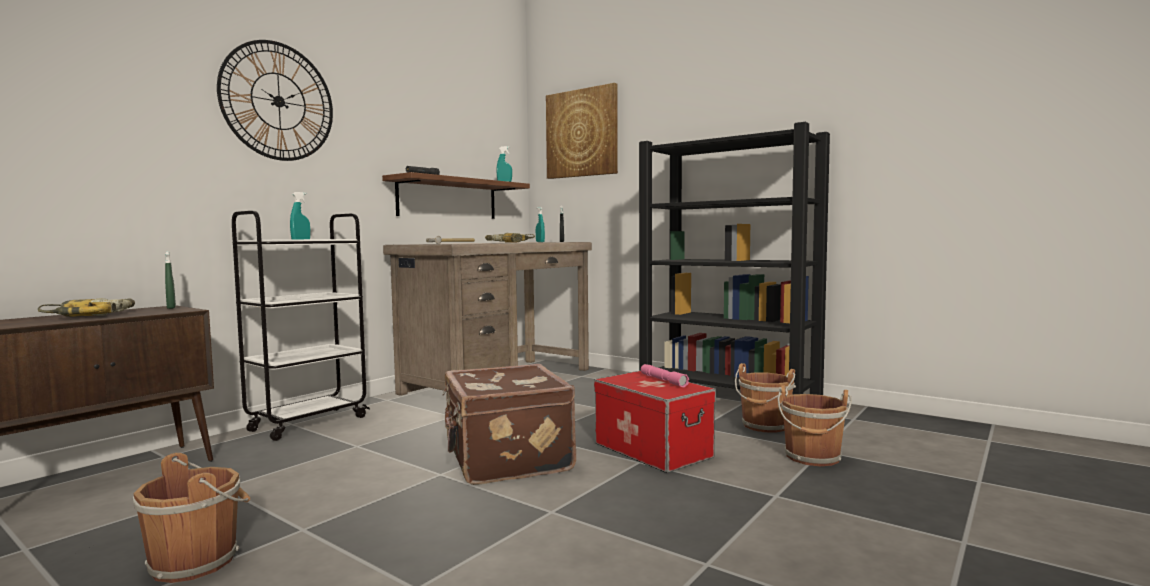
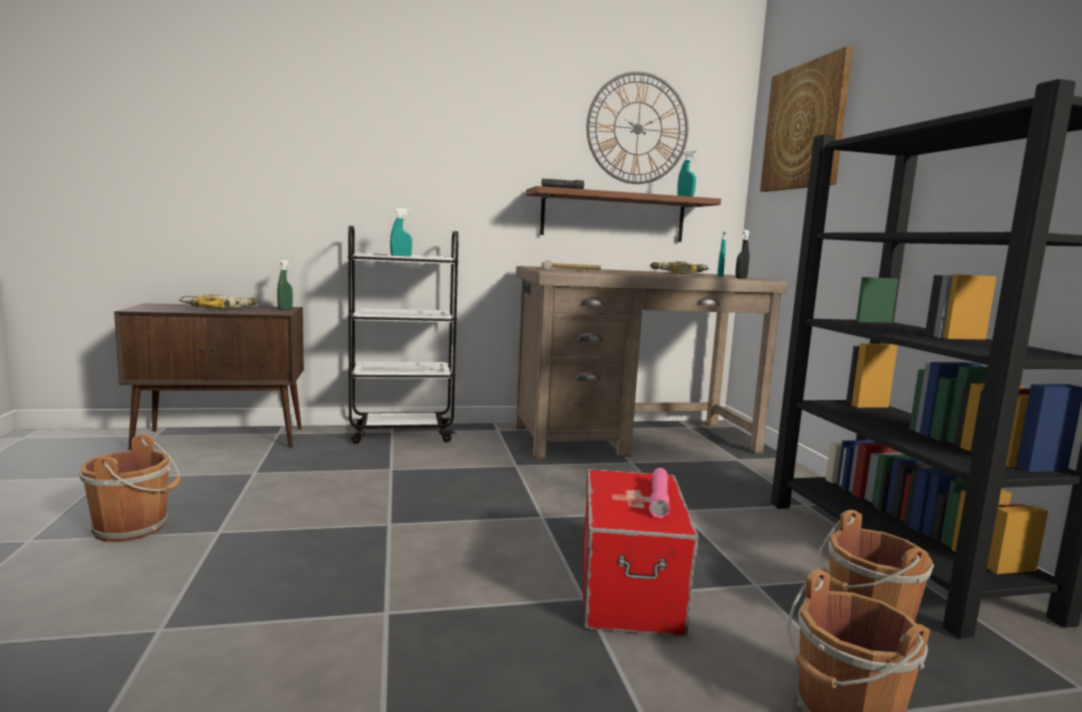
camera: 40 degrees right, 5 degrees up
wall clock [217,40,333,161] -> wall clock moved to [586,71,688,184]
brown suitcase [443,364,576,485] -> none

